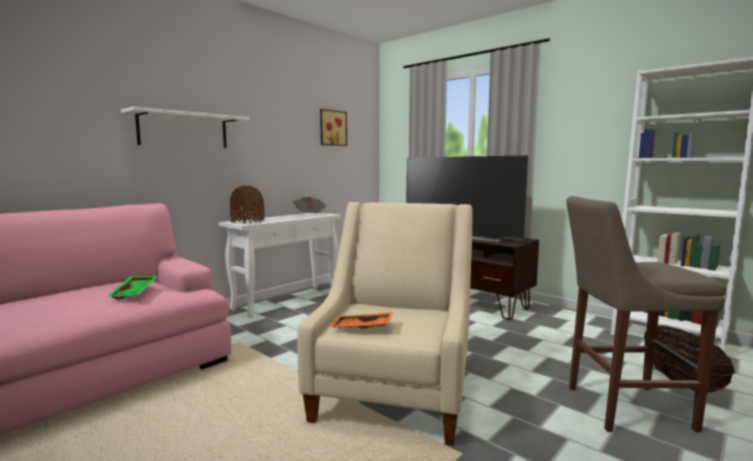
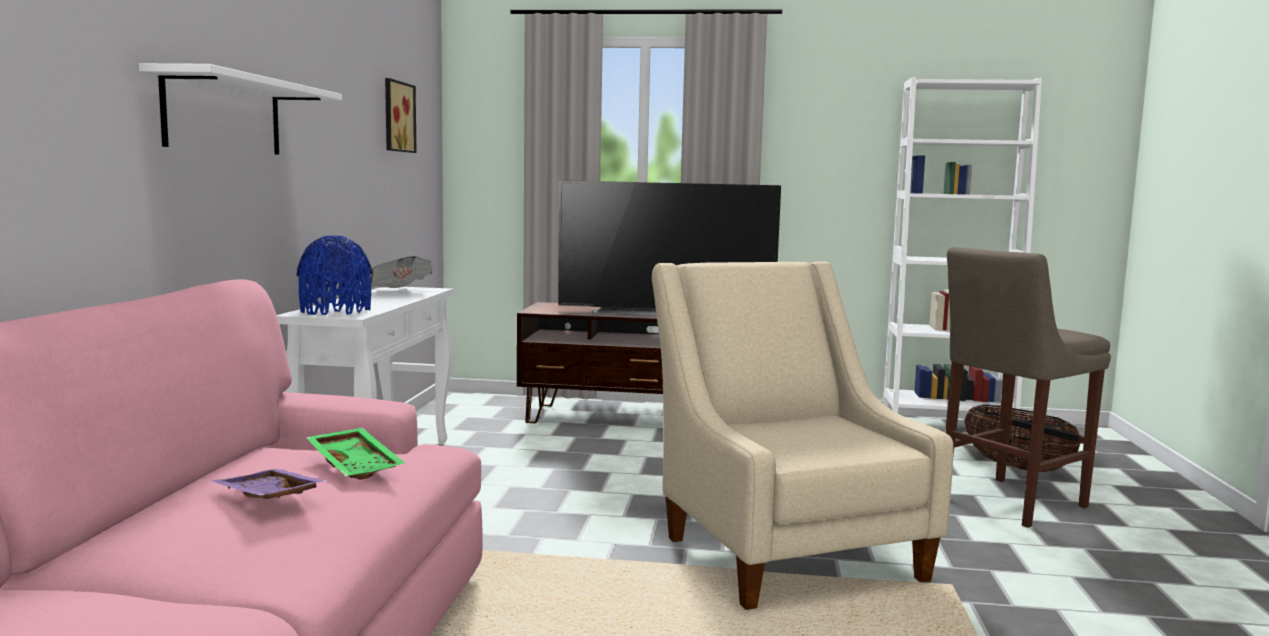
camera: 35 degrees left, 0 degrees up
brown vase [230,186,264,223] -> blue vase [297,236,372,315]
orange tray [329,312,393,329] -> none
none -> purple tray [212,469,328,499]

